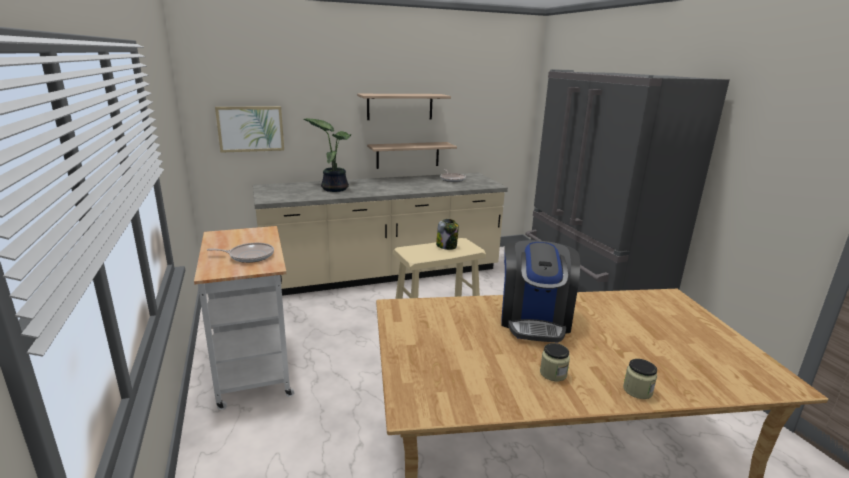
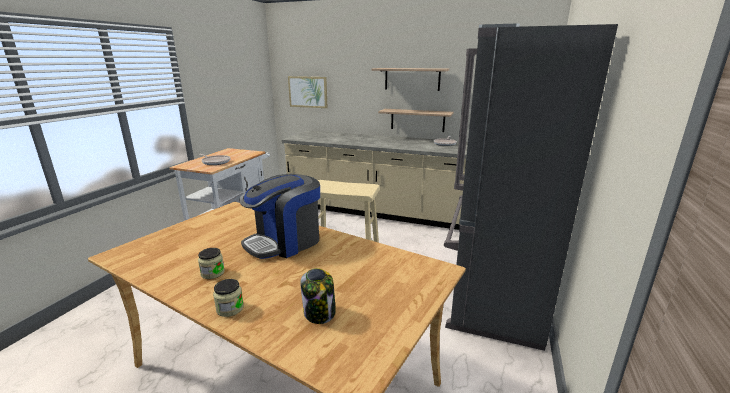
camera: 40 degrees right, 0 degrees up
potted plant [303,118,351,192] -> none
jar [436,219,459,250] -> jar moved to [301,268,336,324]

